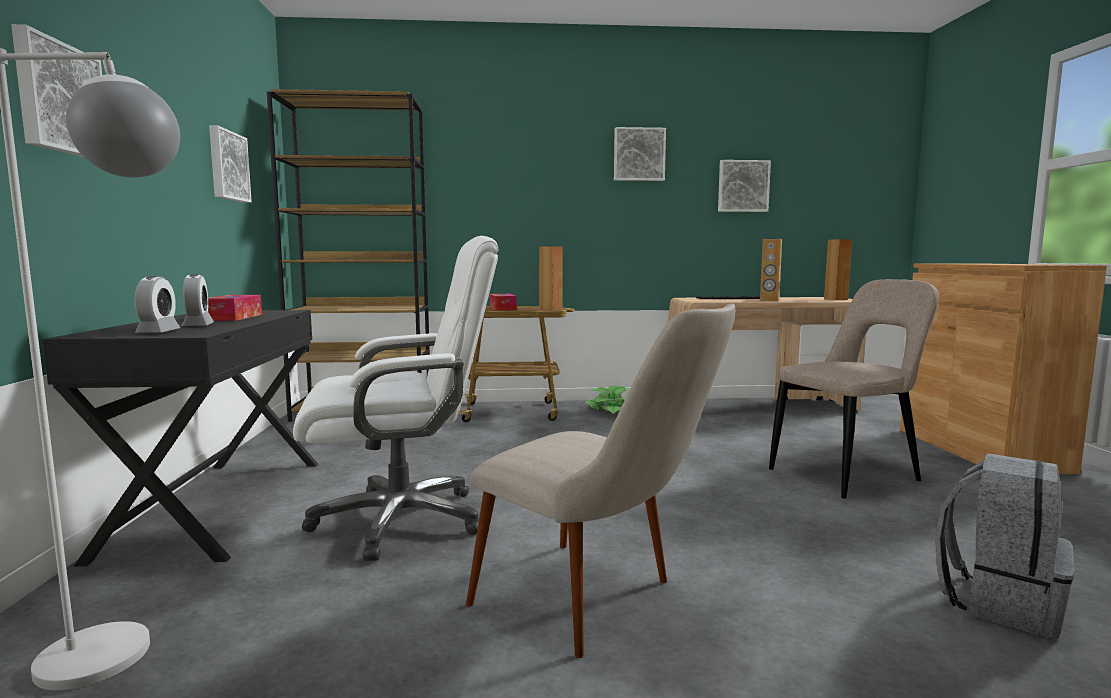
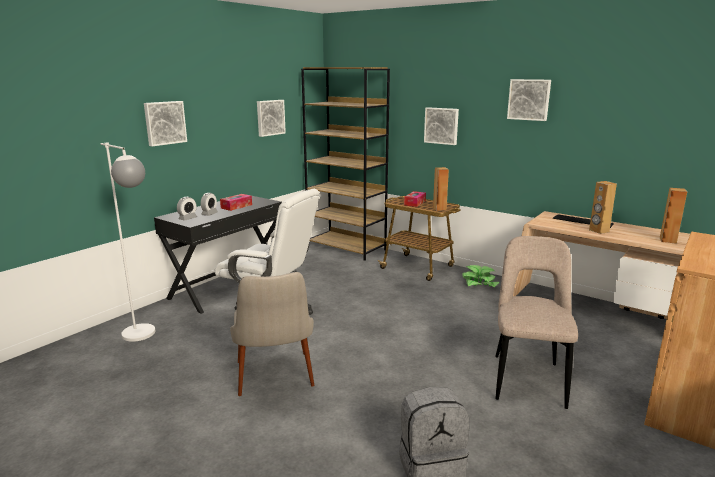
camera: 40 degrees right, 10 degrees up
picture [718,160,771,212] -> picture moved to [424,107,459,145]
beige chair [769,279,939,499] -> beige chair turned 90 degrees counterclockwise [495,236,578,409]

